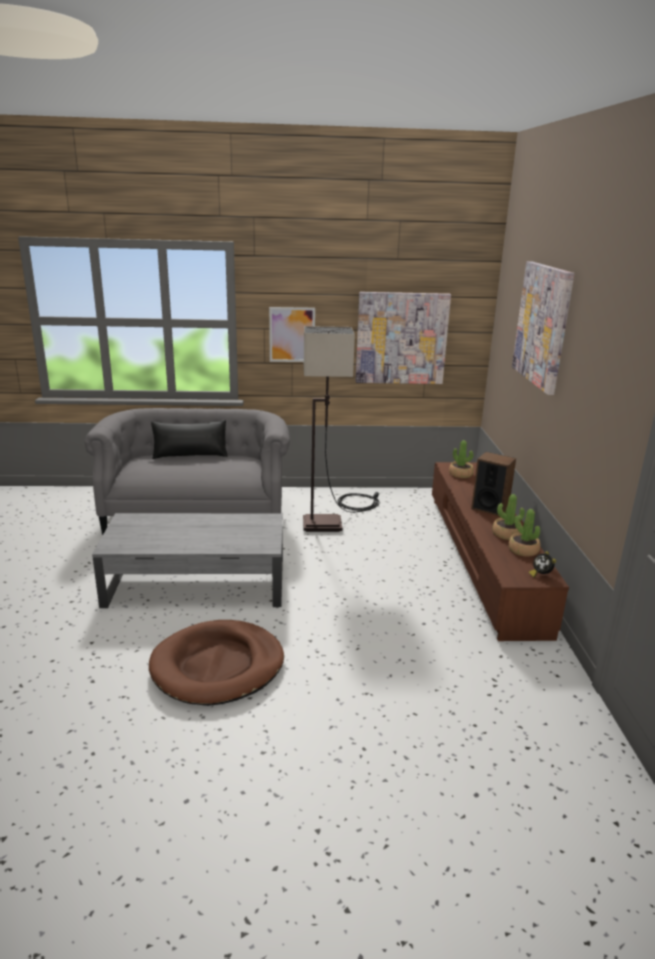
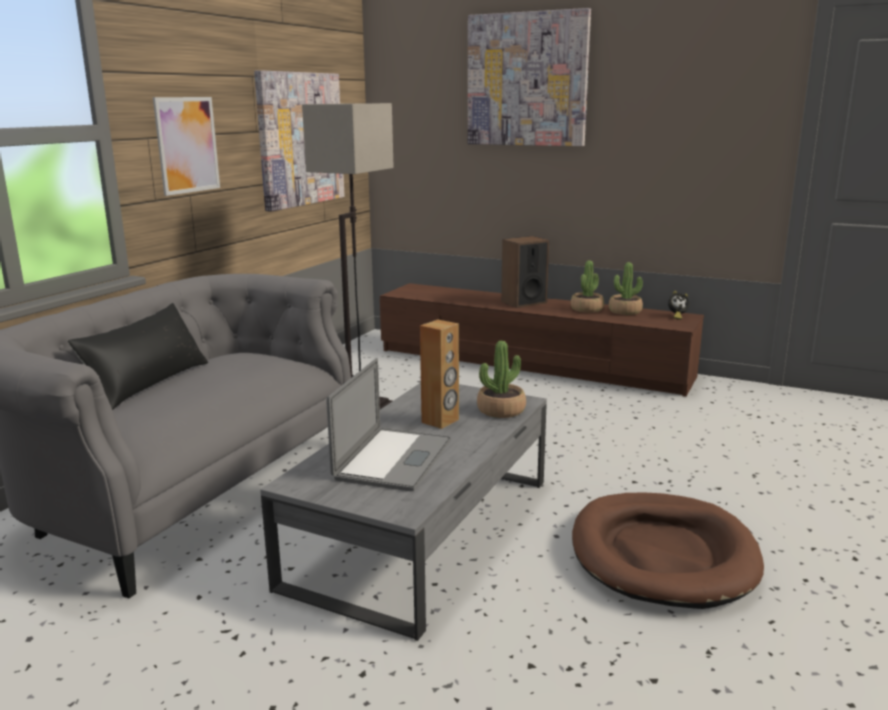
camera: 60 degrees left, 5 degrees down
potted plant [449,440,474,478] -> potted plant moved to [477,341,526,418]
none -> laptop [326,358,451,491]
none -> brown speaker [420,319,459,429]

